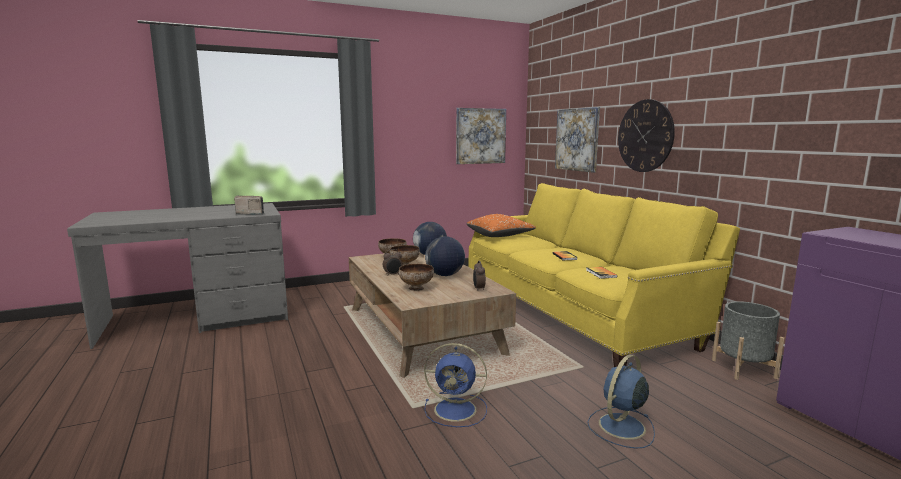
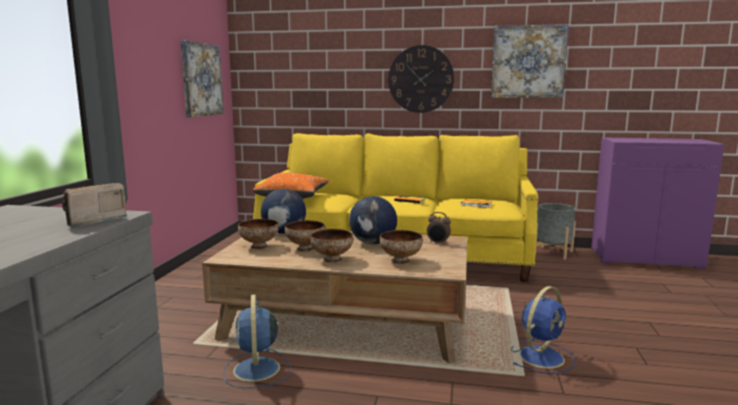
camera: 55 degrees left, 0 degrees up
alarm clock [383,249,402,276] -> bowl [310,229,353,263]
picture [555,107,600,173] -> picture moved to [491,24,569,98]
blue fan [587,354,655,449] -> blue fan moved to [223,294,291,388]

